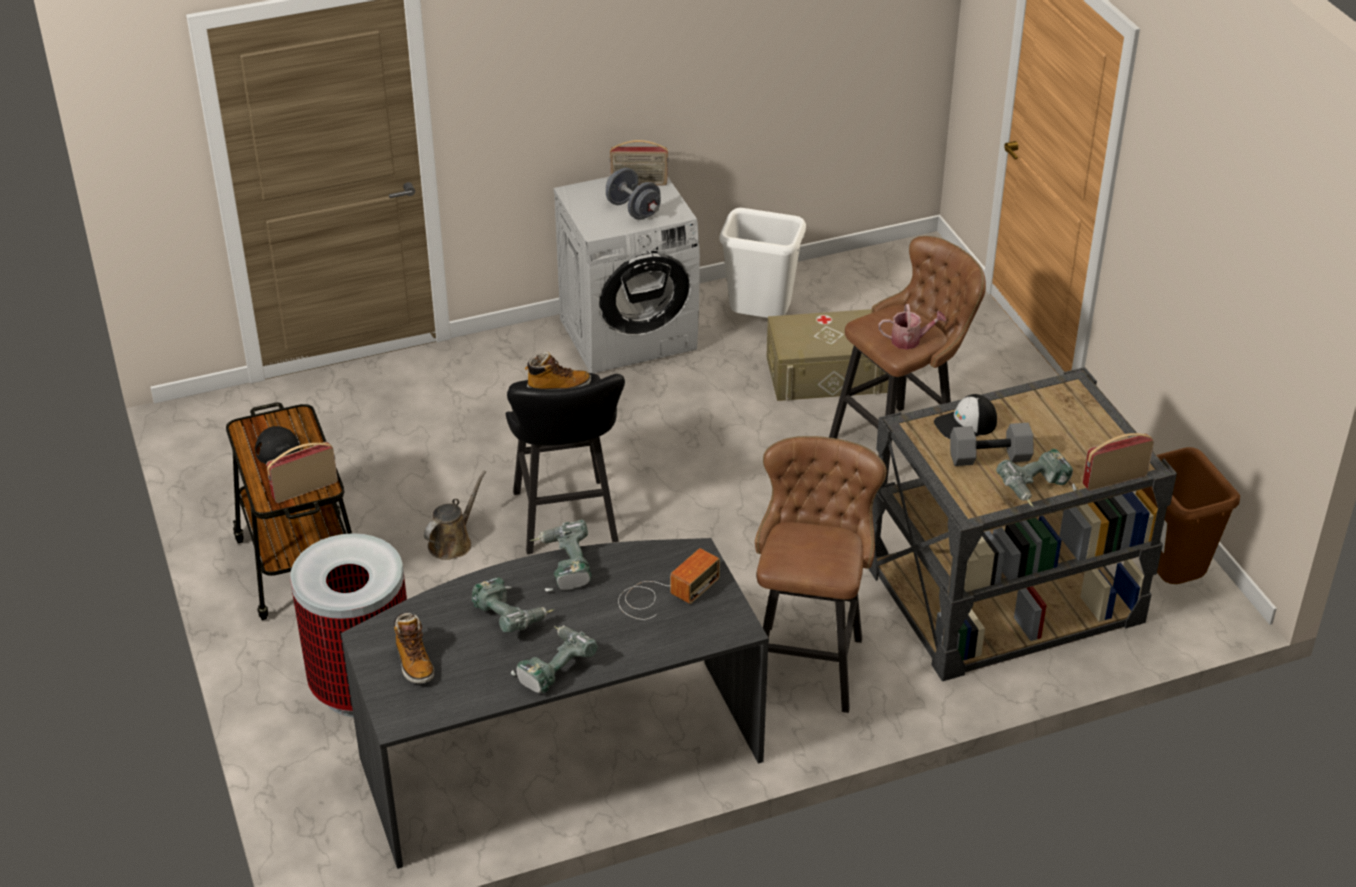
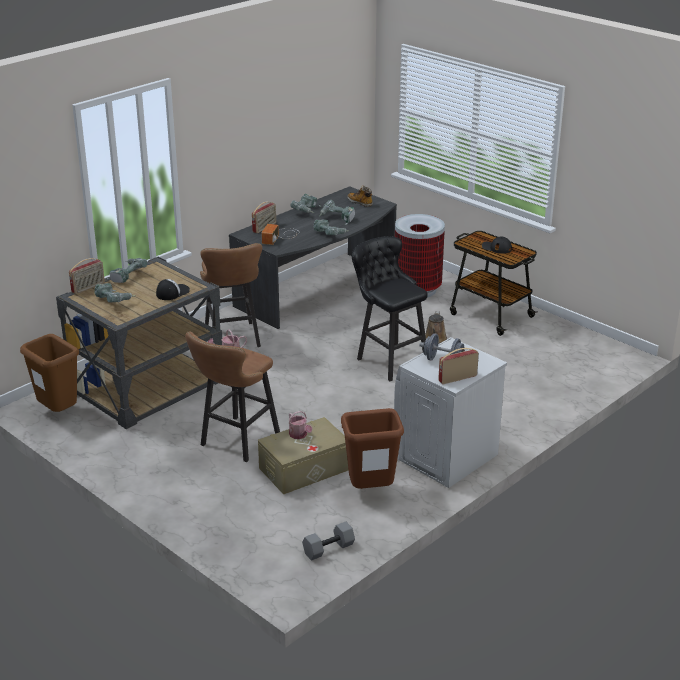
camera: 155 degrees right, 10 degrees down
radio [266,442,338,503] -> radio moved to [252,202,276,233]
boot [525,352,591,390] -> none
white trash can [719,208,806,318] -> brown trash can [341,408,404,489]
grey dumbbell [950,423,1033,466] -> grey dumbbell moved to [302,521,355,561]
none -> power drill [95,283,136,303]
none -> watering can [289,411,312,439]

